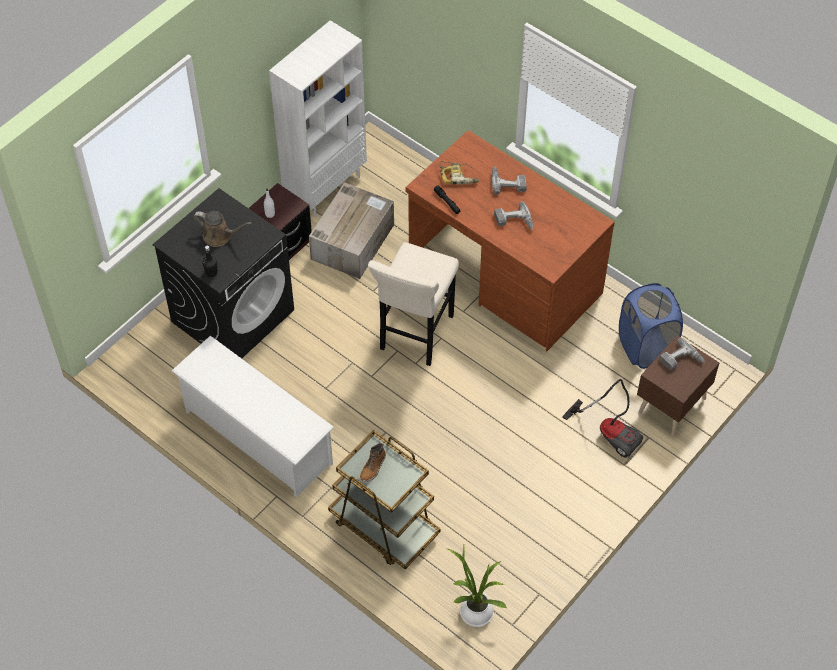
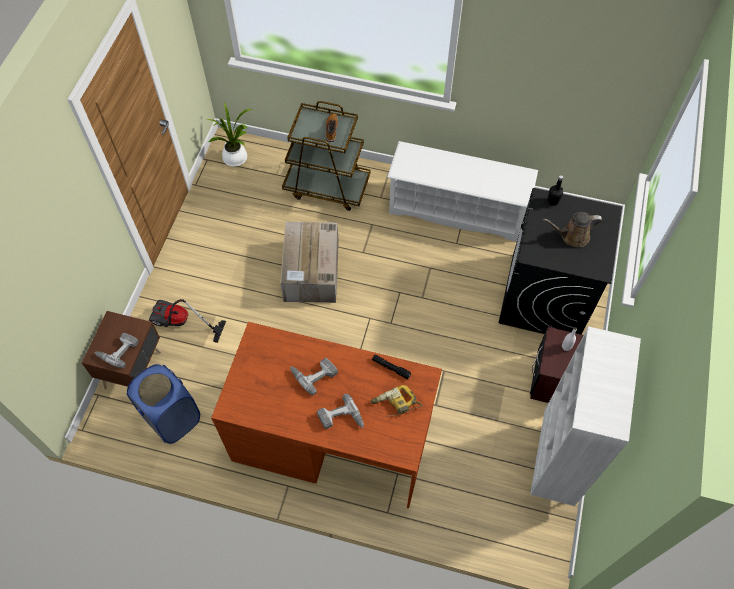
camera: 155 degrees right, 5 degrees up
cardboard box [309,183,394,279] -> cardboard box moved to [280,222,339,303]
beige stool [368,242,459,366] -> none

